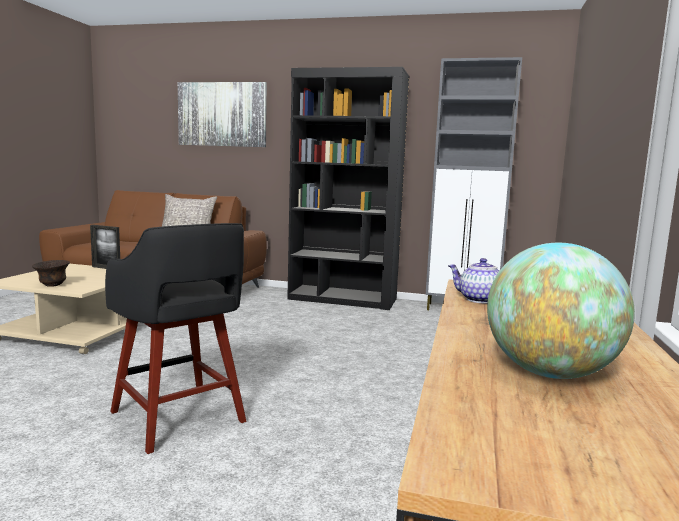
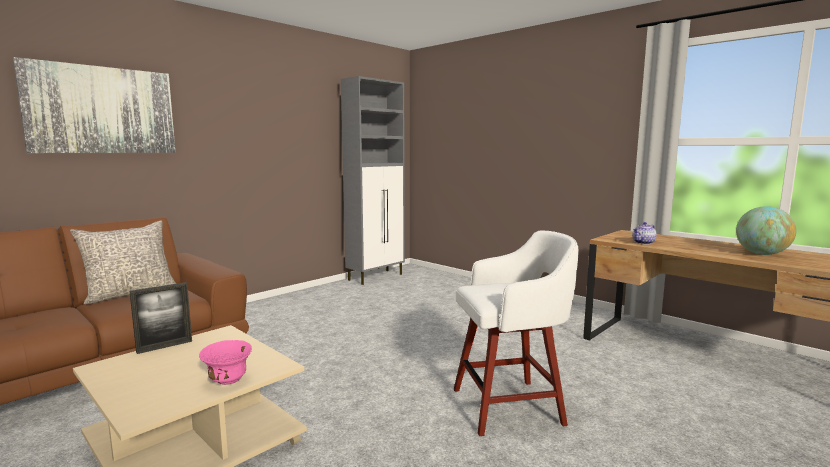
camera: 60 degrees left, 0 degrees up
brown bowl [32,260,70,287] -> pink bowl [199,340,252,385]
black stool [105,223,246,454] -> white stool [454,231,579,436]
black bookcase [287,67,409,310] -> none

